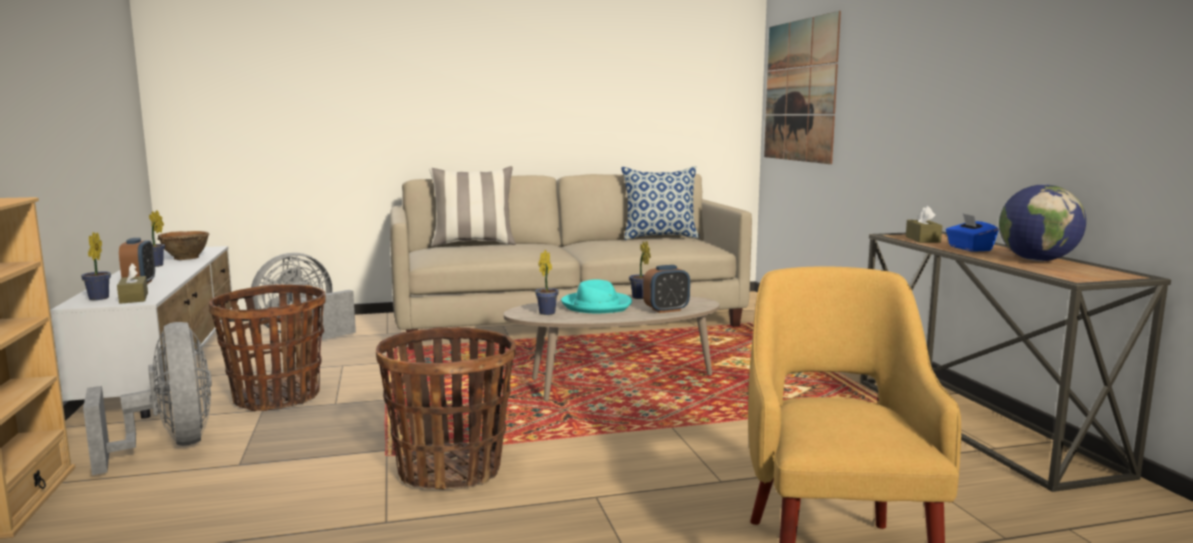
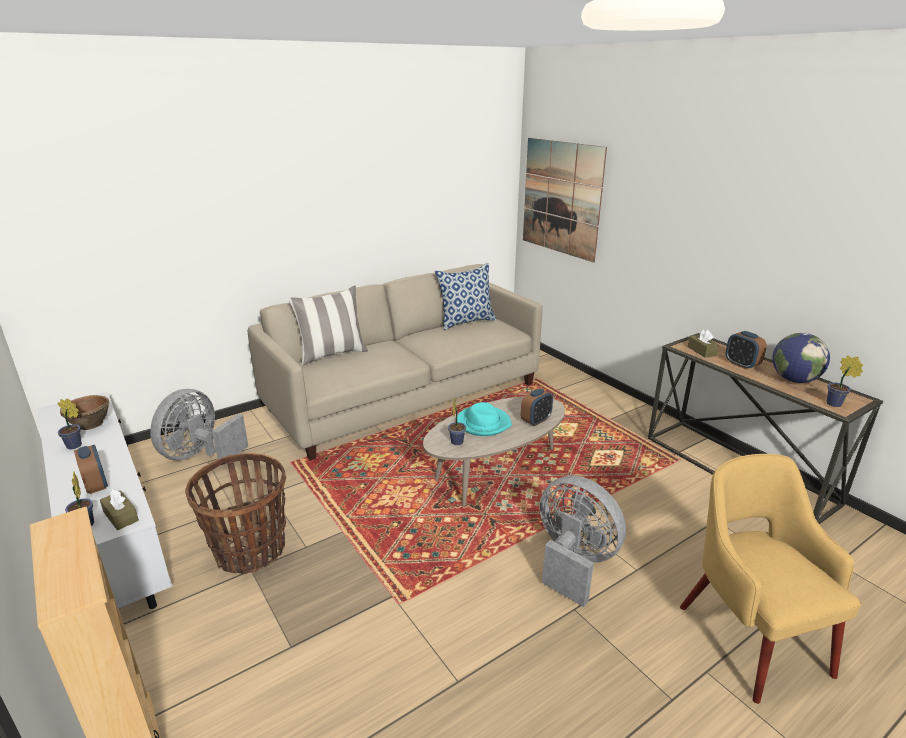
camera: 20 degrees left, 15 degrees up
grey fan [83,322,212,475] -> grey fan moved to [540,475,626,607]
basket [376,327,516,489] -> none
potted plant [629,241,651,299] -> potted plant moved to [826,356,863,407]
blue tissue box [946,213,999,252] -> alarm clock [726,331,767,370]

